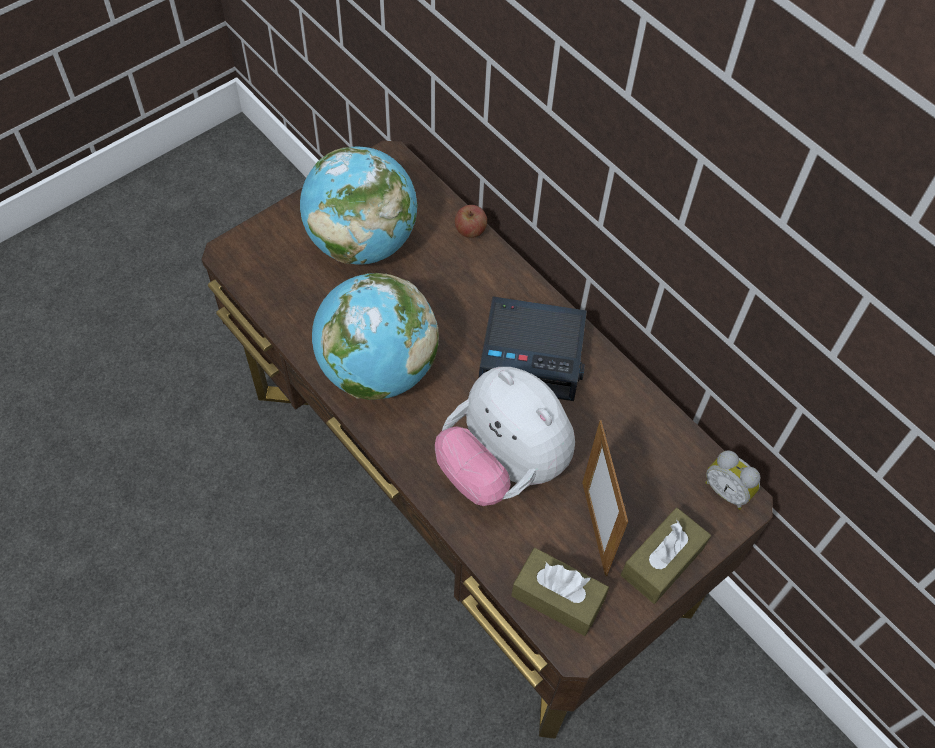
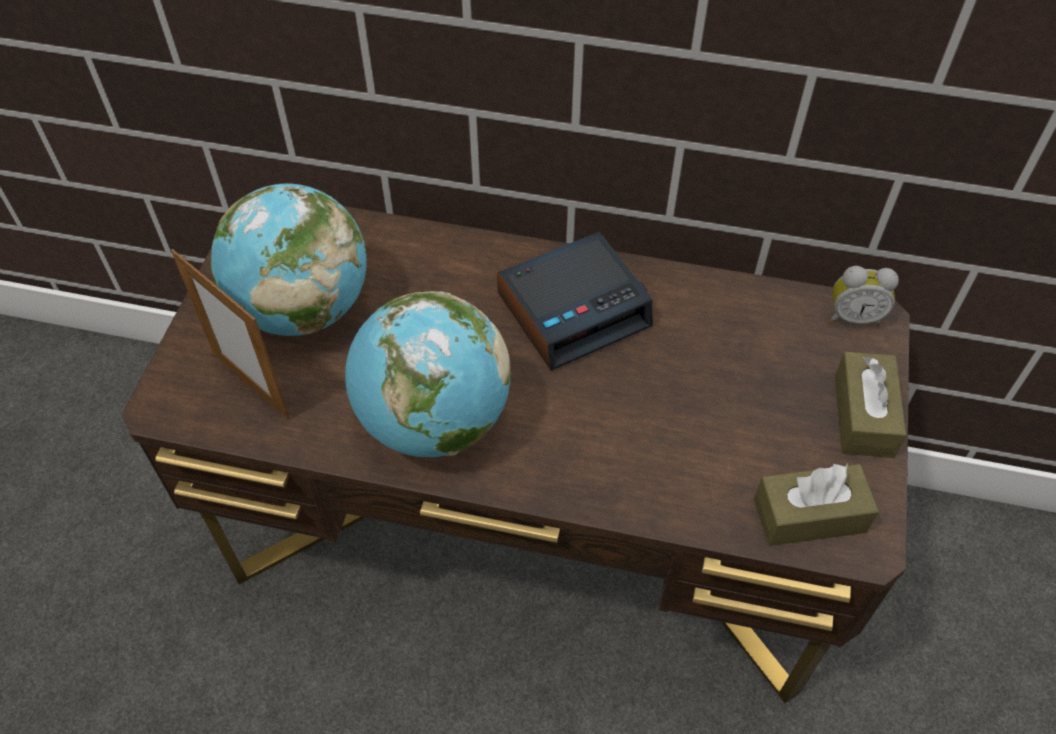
camera: 35 degrees left, 5 degrees down
plush toy [435,367,575,506] -> none
apple [455,205,487,238] -> none
picture frame [582,420,628,576] -> picture frame moved to [171,249,290,420]

